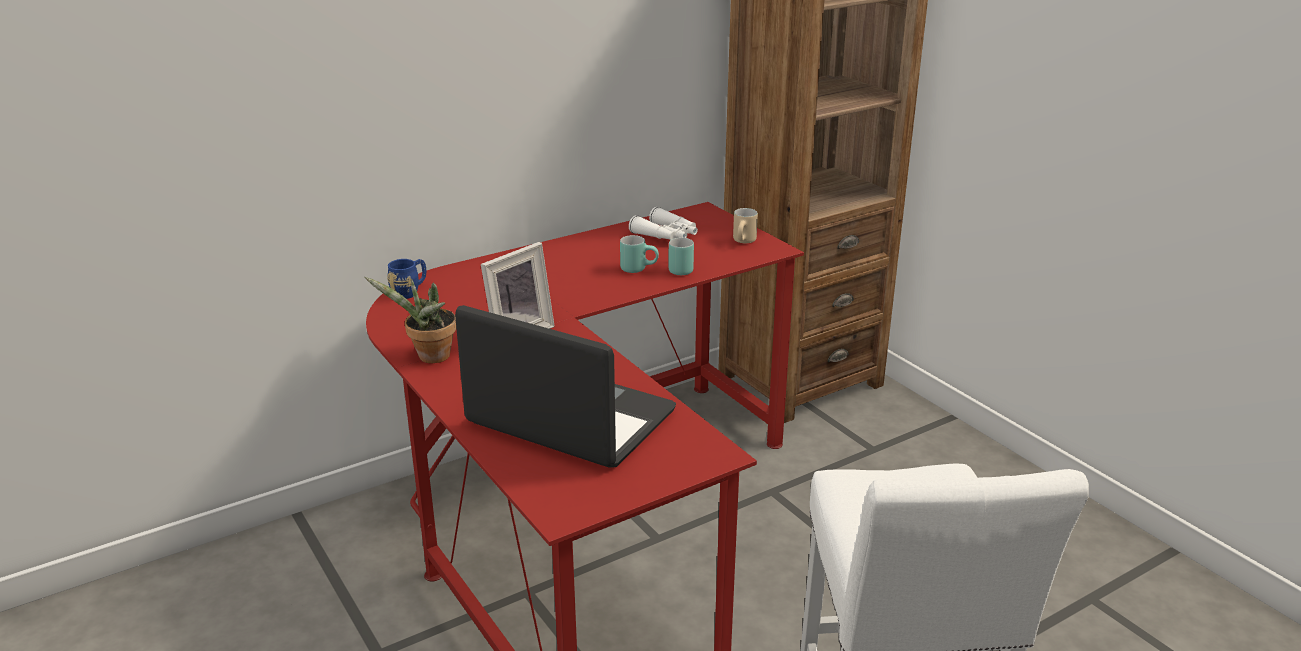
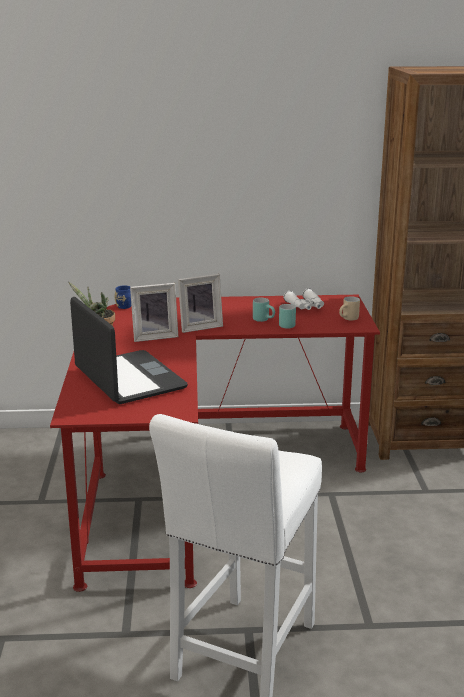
camera: 30 degrees right, 5 degrees down
none -> picture frame [178,274,223,333]

